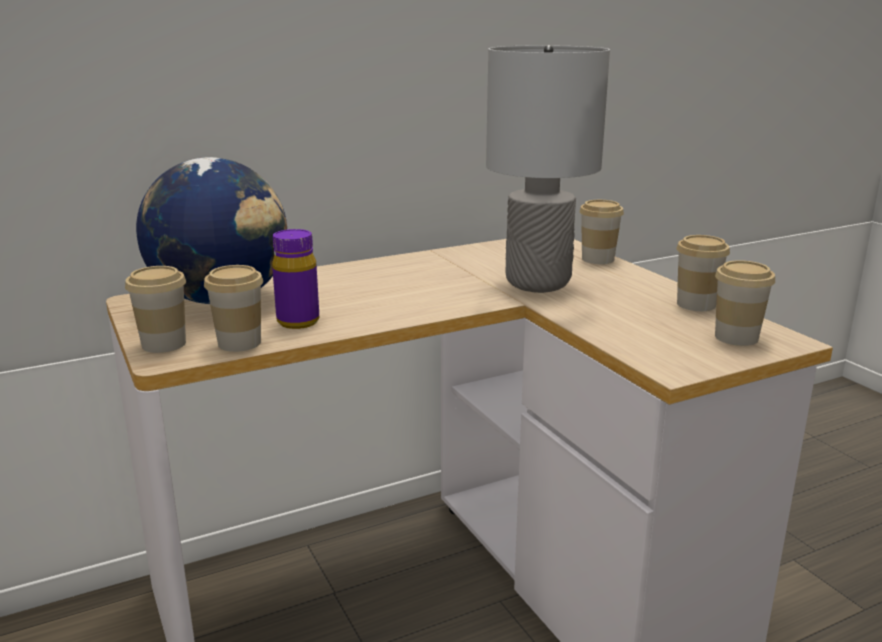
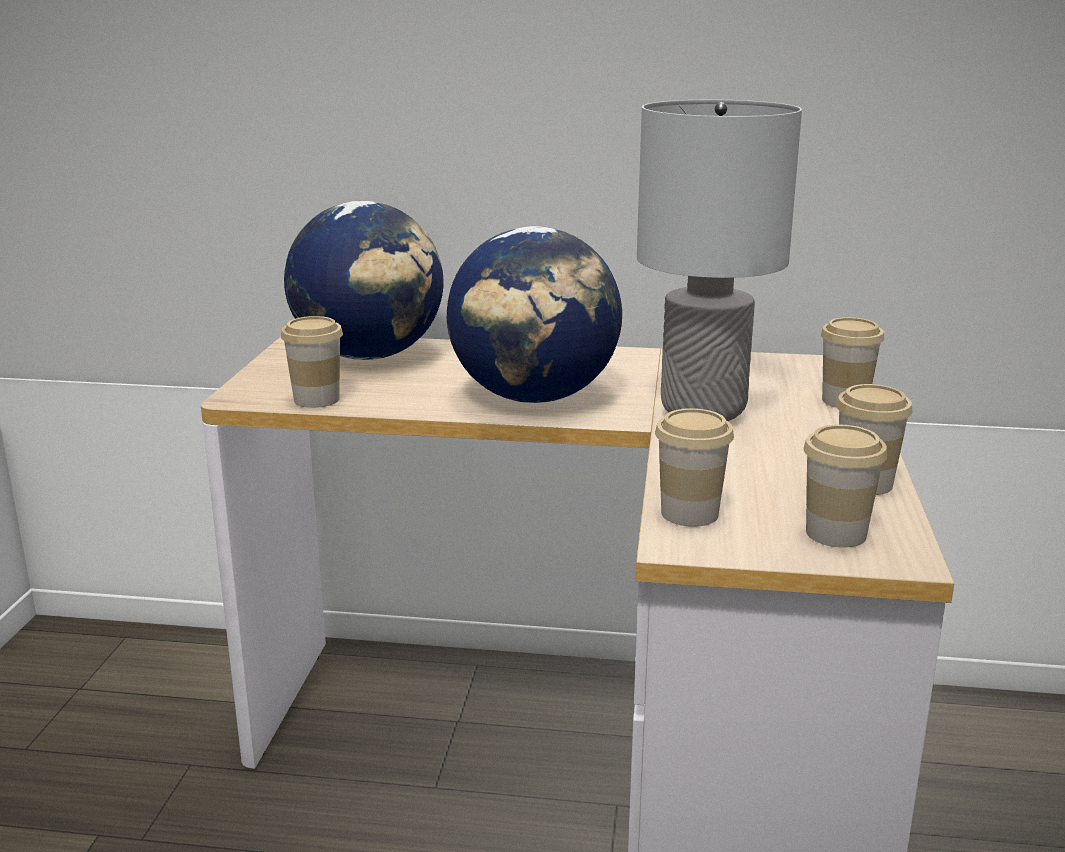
camera: 35 degrees right, 0 degrees up
cup [125,266,186,353] -> cup moved to [655,408,734,527]
purple bottle [272,229,319,329] -> none
none -> globe [447,226,622,403]

